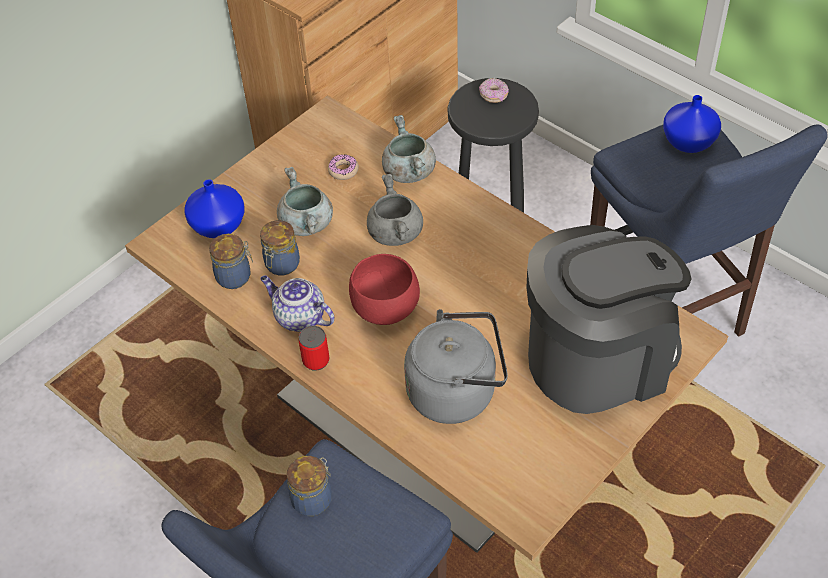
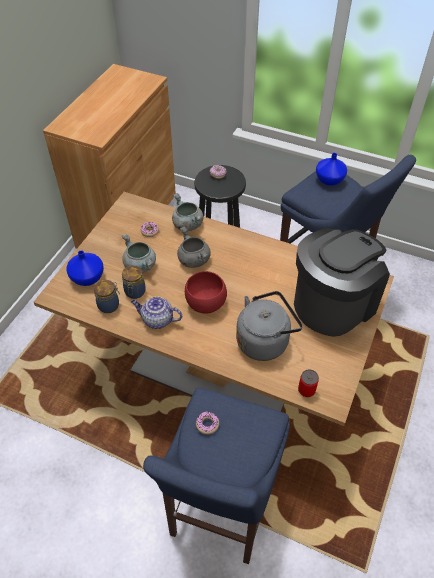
camera: 20 degrees left, 0 degrees up
jar [287,456,332,516] -> donut [196,412,219,435]
can [299,326,330,371] -> can moved to [298,369,319,397]

